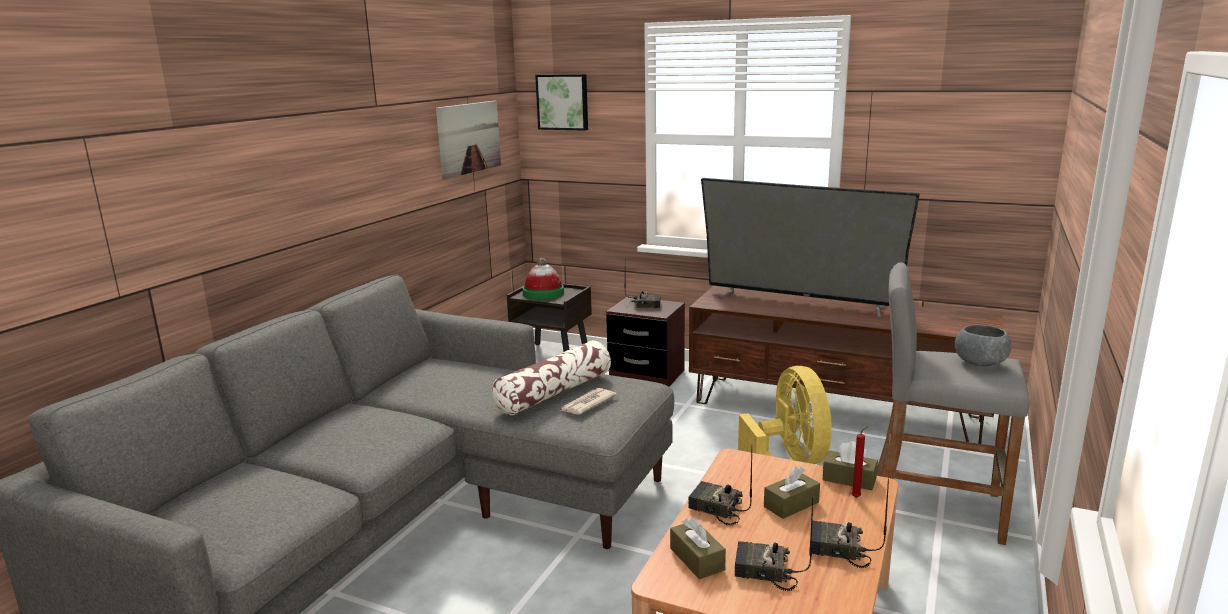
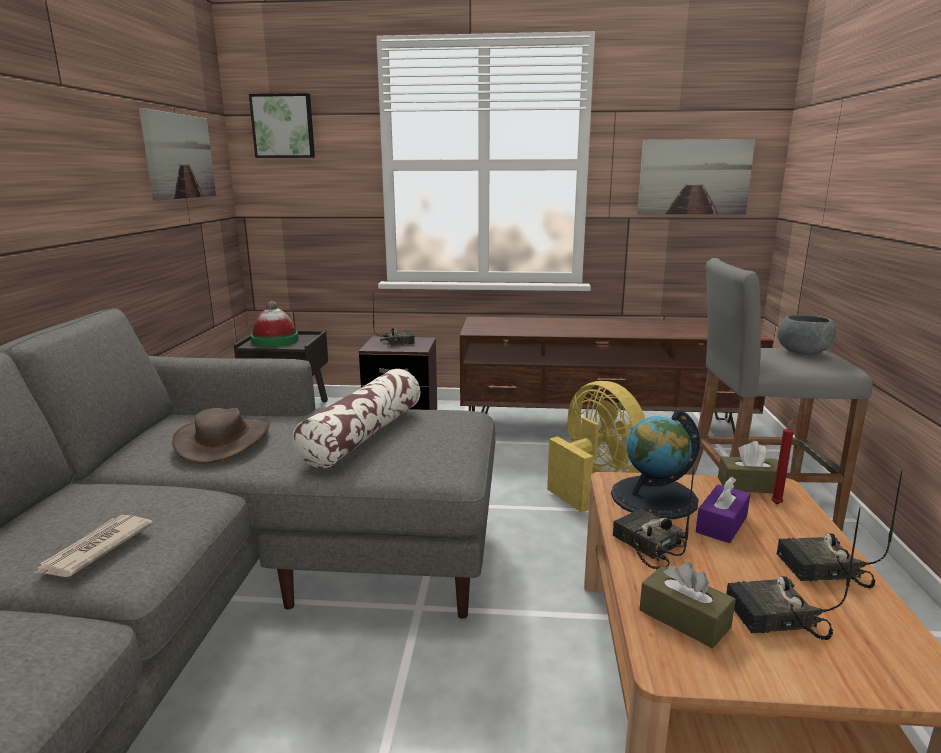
camera: 20 degrees left, 0 degrees up
newspaper [560,388,617,415] -> newspaper moved to [34,515,153,577]
radio [688,445,752,526] -> radio turned 45 degrees clockwise [613,468,694,570]
television [701,178,920,318] -> none
brown tissue box [764,467,820,519] -> purple tissue box [696,477,750,543]
none -> brown hat [172,408,270,463]
none -> globe [611,409,700,519]
none -> picture [637,139,755,214]

